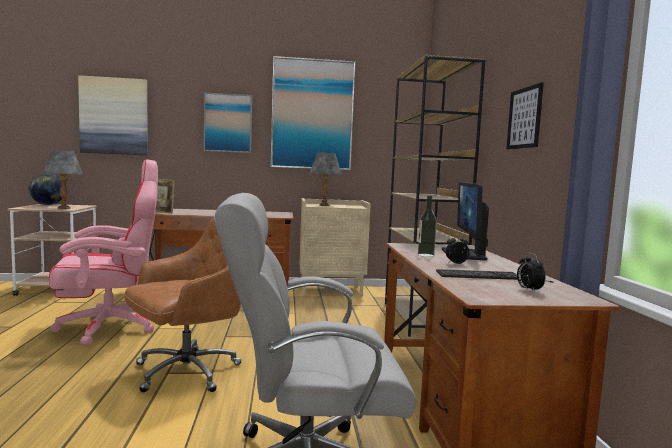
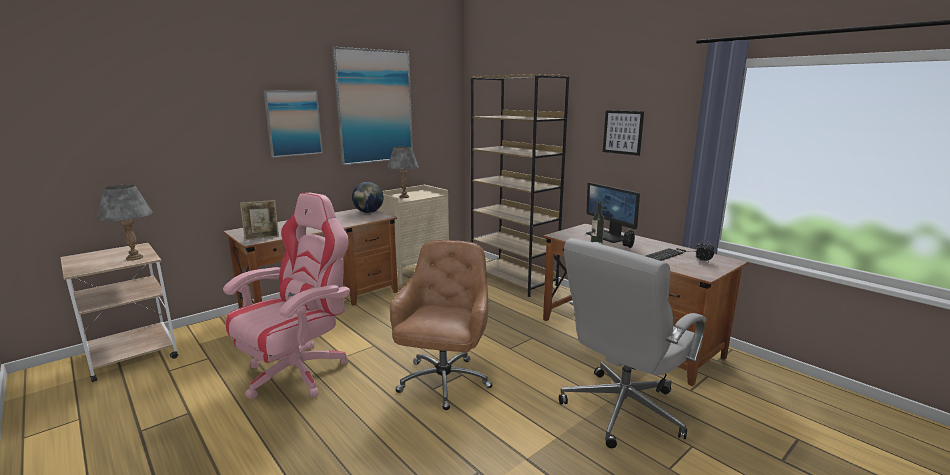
camera: 35 degrees left, 10 degrees up
globe [29,173,62,205] -> globe moved to [352,182,384,213]
picture [78,75,148,155] -> none

